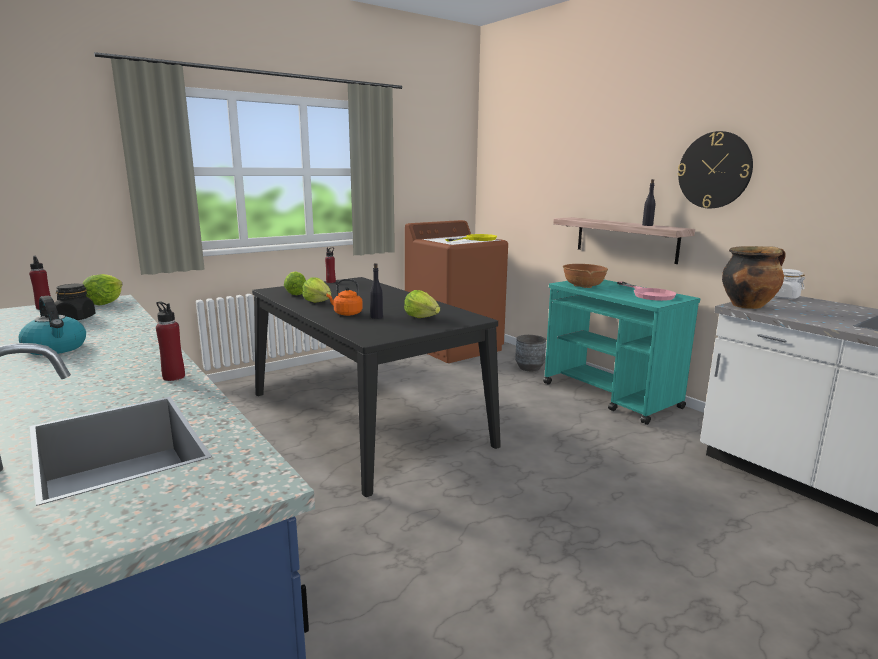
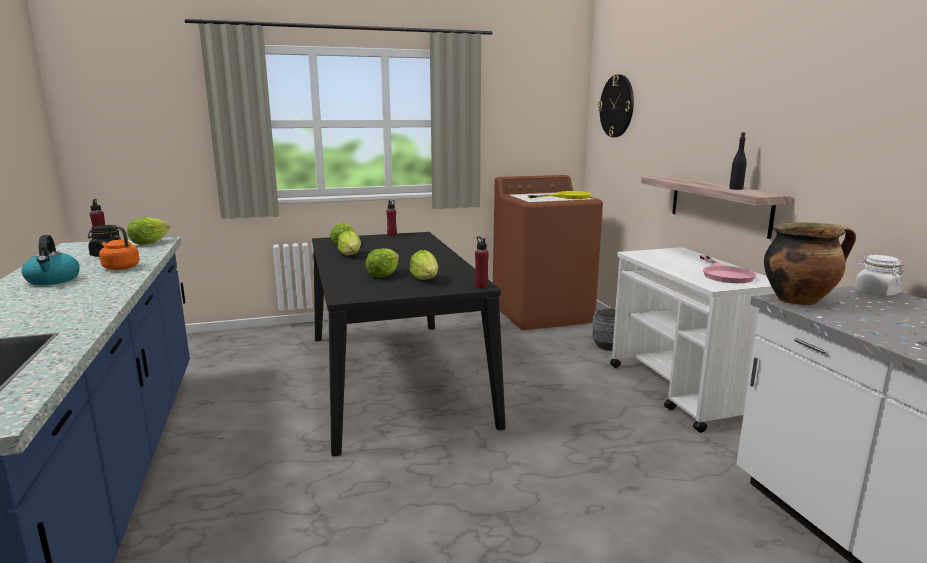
camera: 20 degrees right, 0 degrees up
red bottle [156,302,185,381] -> red bottle moved to [475,237,489,288]
orange kettle [326,279,363,316] -> orange kettle moved to [99,226,140,270]
black bottle [370,263,383,319] -> lettuce [365,248,399,278]
turquoise cart [543,280,700,425] -> white cart [610,247,776,433]
brown bowl [563,264,608,288] -> none
wall clock [678,131,753,208] -> wall clock moved to [598,75,634,137]

